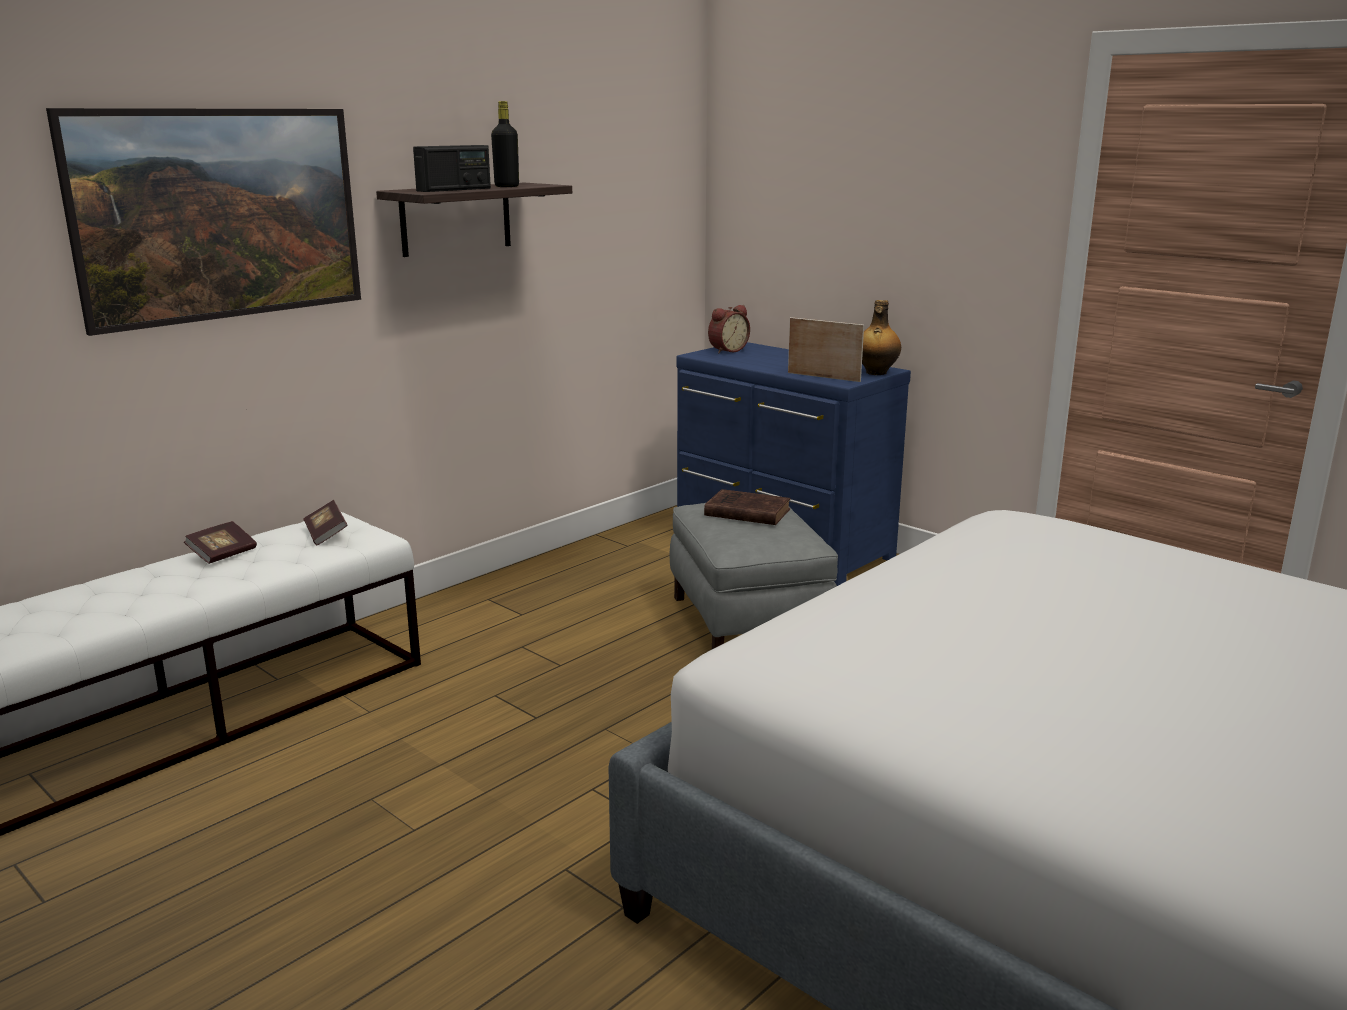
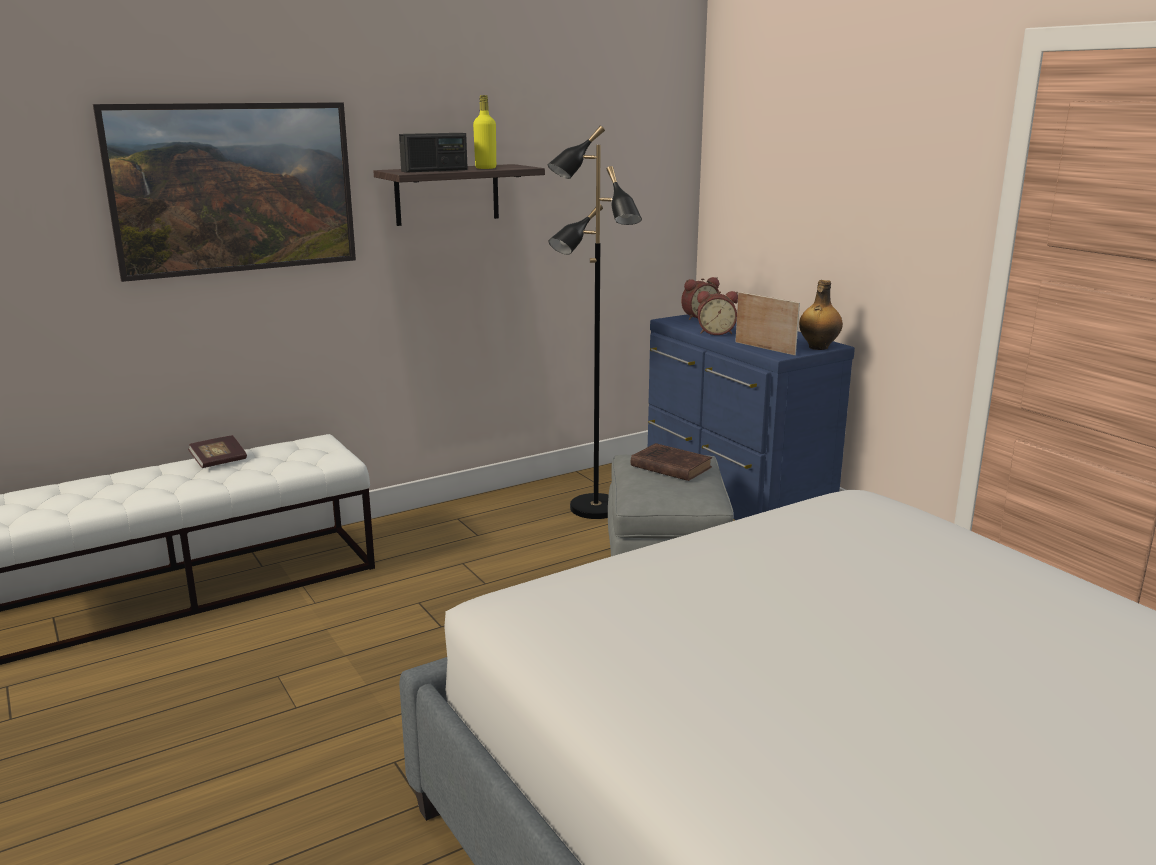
camera: 15 degrees right, 0 degrees up
book [303,500,347,545] -> none
black bottle [491,101,519,187] -> yellow bottle [473,95,496,169]
none -> black floor lamp [548,125,642,519]
none -> alarm clock [697,291,738,335]

